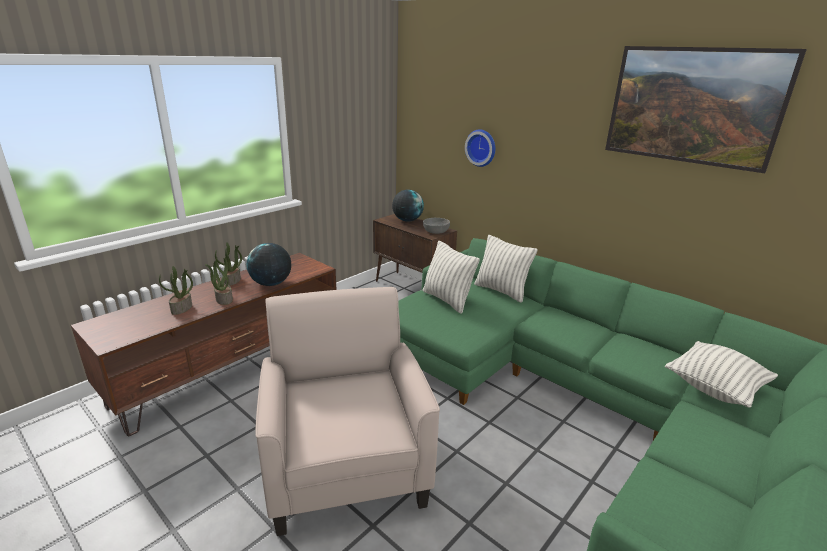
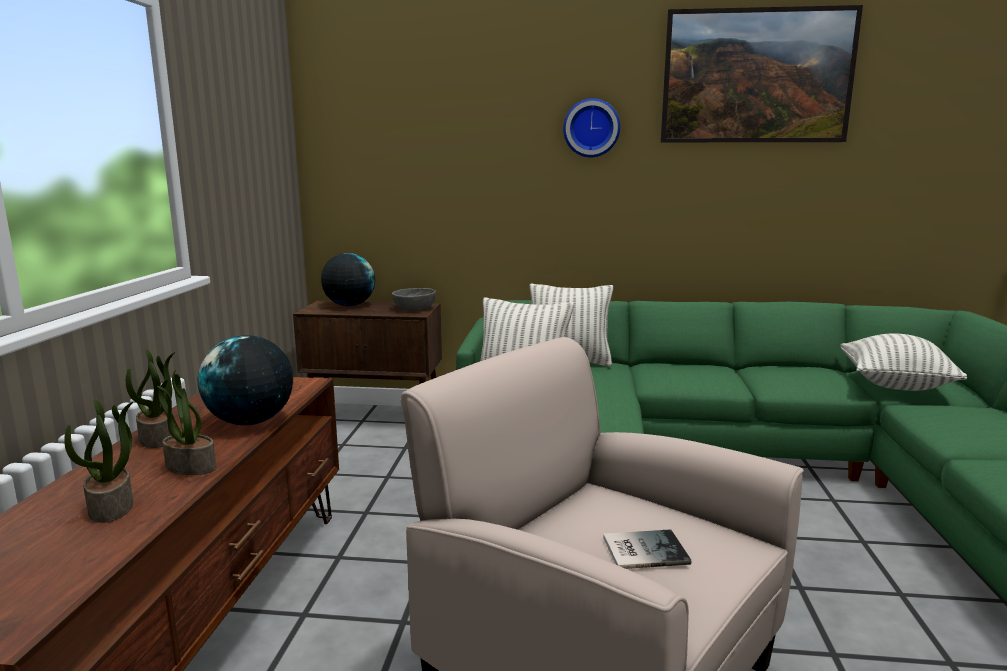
camera: 35 degrees left, 10 degrees down
wall clock [465,129,495,167] -> wall clock moved to [563,98,620,157]
none -> book [603,529,691,569]

